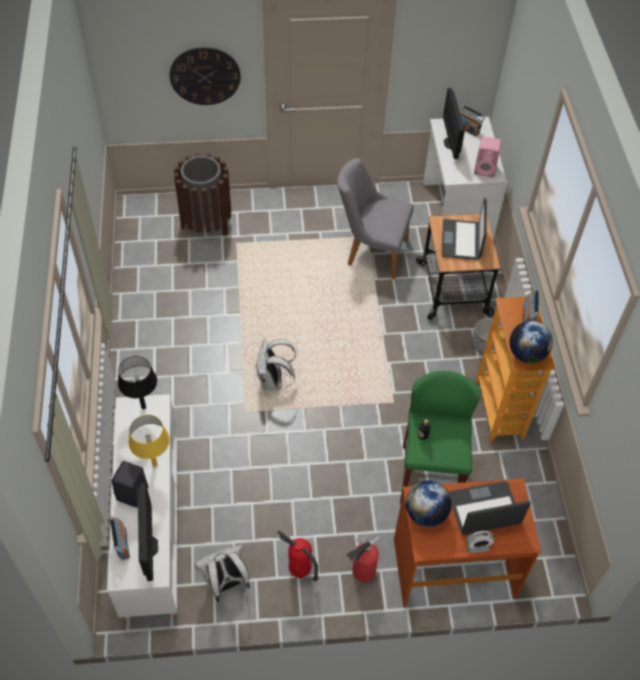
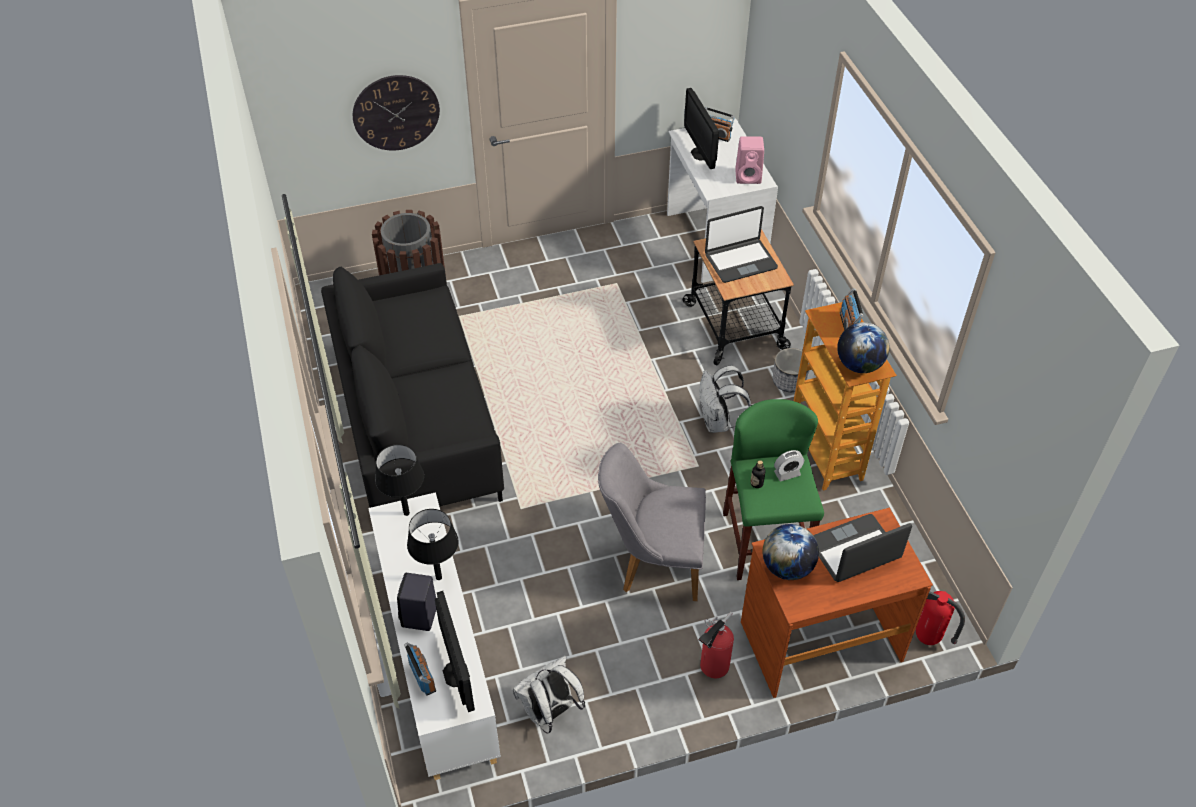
camera: 10 degrees left, 5 degrees down
yellow table lamp [129,415,170,467] -> black table lamp [407,509,459,580]
white backpack [256,339,296,390] -> white backpack moved to [699,366,752,433]
fire extinguisher [277,530,318,581] -> fire extinguisher moved to [916,591,965,645]
grey chair [337,158,414,280] -> grey chair moved to [598,443,706,601]
laptop [441,198,487,260] -> laptop turned 105 degrees counterclockwise [705,206,778,283]
alarm clock [466,531,494,553] -> alarm clock moved to [774,450,804,481]
none -> black sofa [321,263,504,508]

